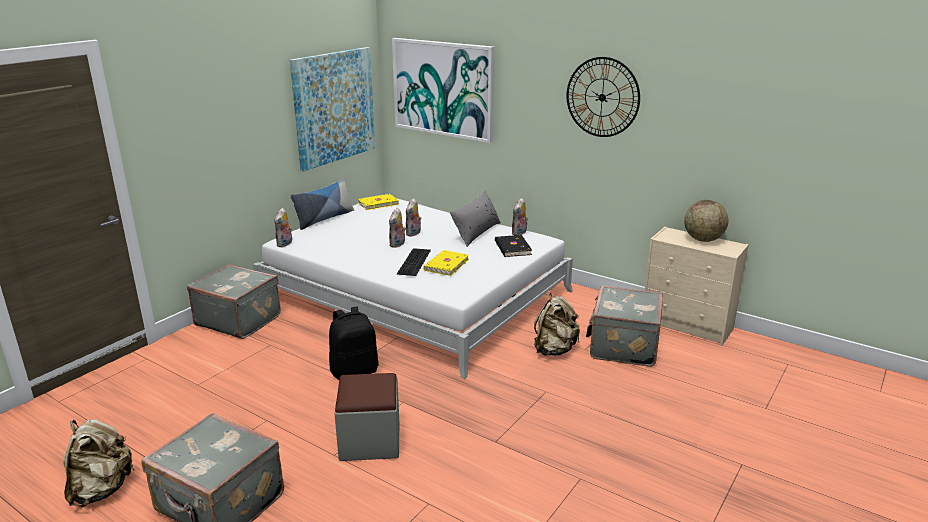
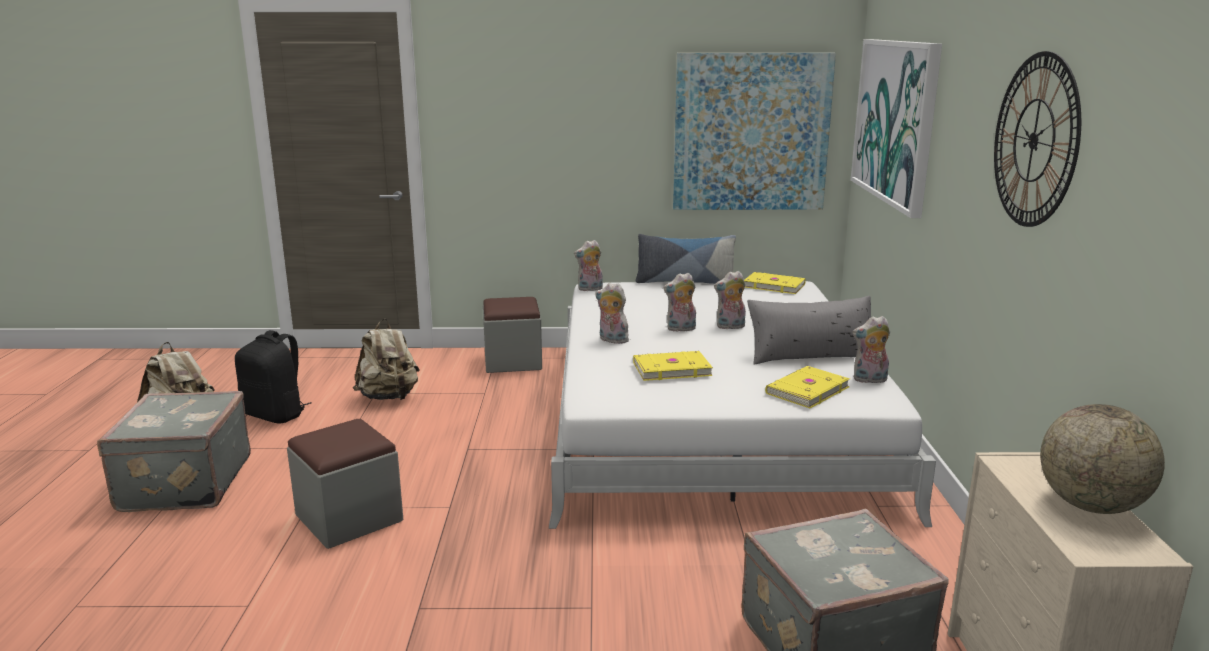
camera: 55 degrees right, 5 degrees down
grey suitcase [187,264,281,339] -> grey ottoman [483,297,542,373]
black backpack [329,306,379,380] -> black backpack moved to [235,330,311,423]
keyboard [397,248,431,276] -> none
black book [495,235,532,257] -> yellow book [765,366,850,408]
beige backpack [534,292,580,356] -> beige backpack moved to [353,319,420,400]
none -> plush toy [595,283,629,344]

